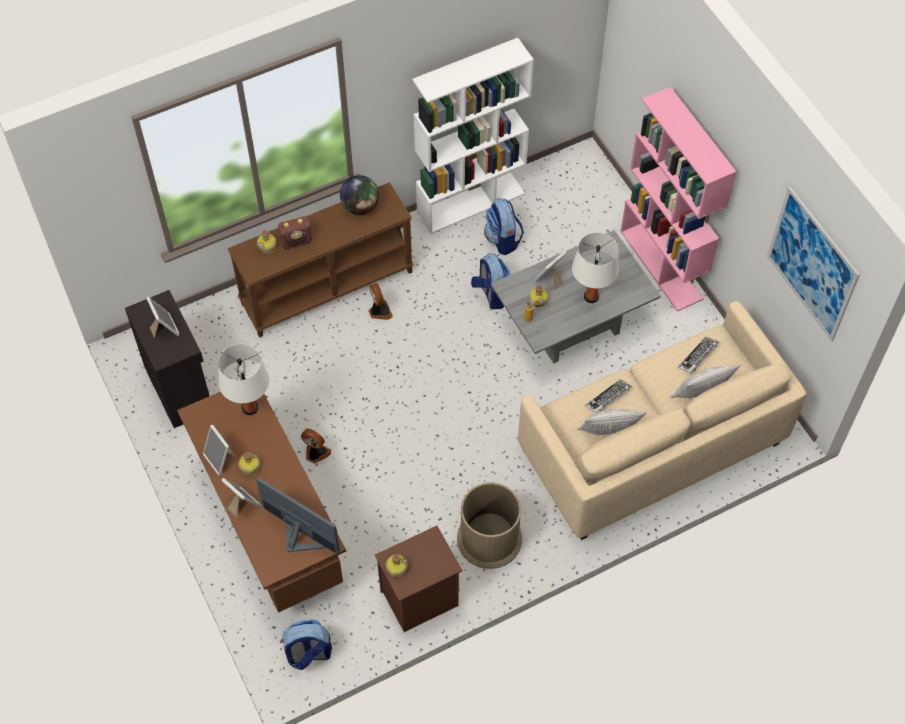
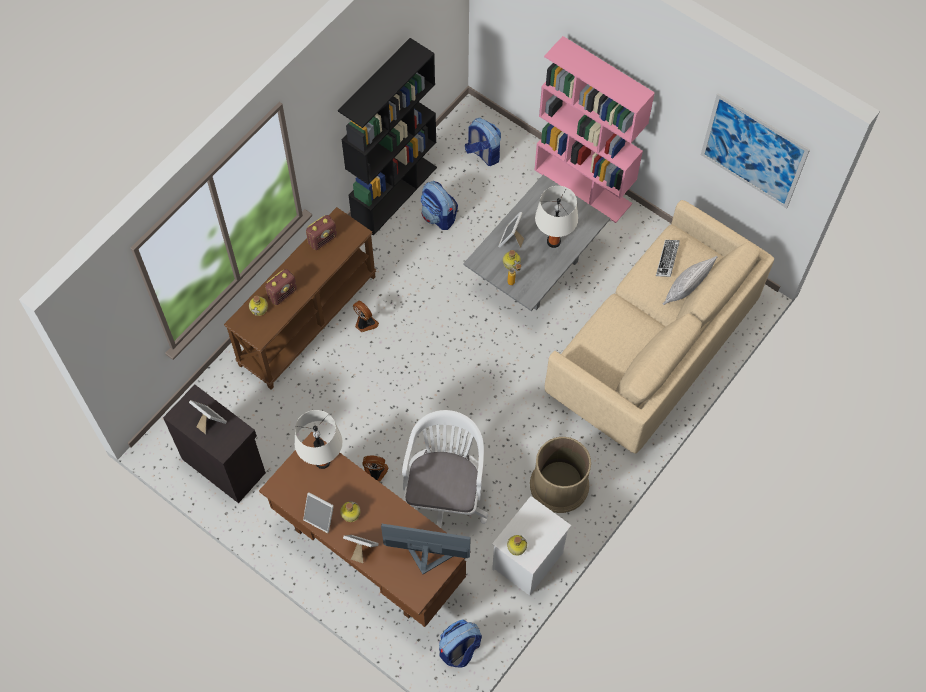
camera: 25 degrees left, 5 degrees up
globe [340,175,379,215] -> radio [306,215,337,250]
brown nightstand [375,526,463,632] -> white nightstand [492,496,571,595]
white bookcase [412,38,534,234] -> black bookcase [338,38,437,236]
backpack [471,253,511,309] -> backpack moved to [465,118,501,166]
pillow [577,409,646,435] -> none
keyboard [585,379,632,413] -> none
none -> white office chair [402,410,488,528]

